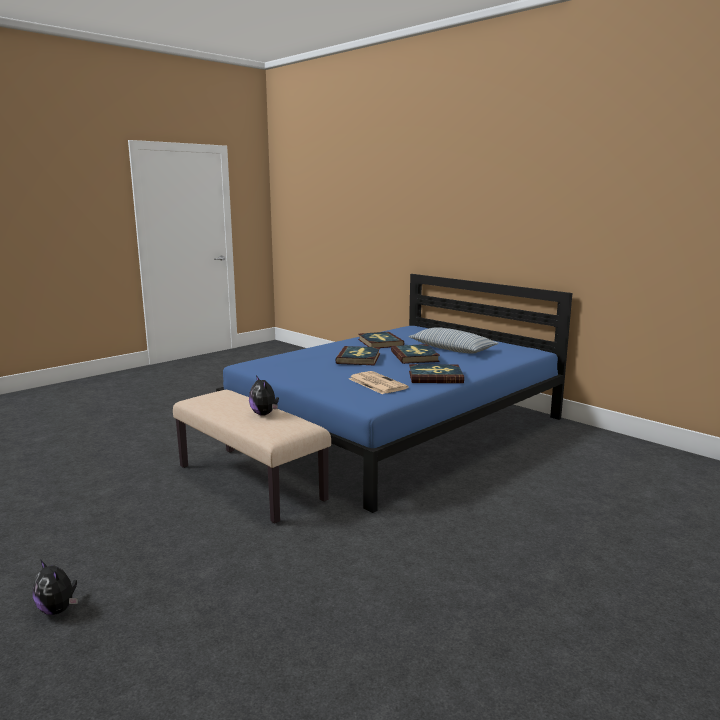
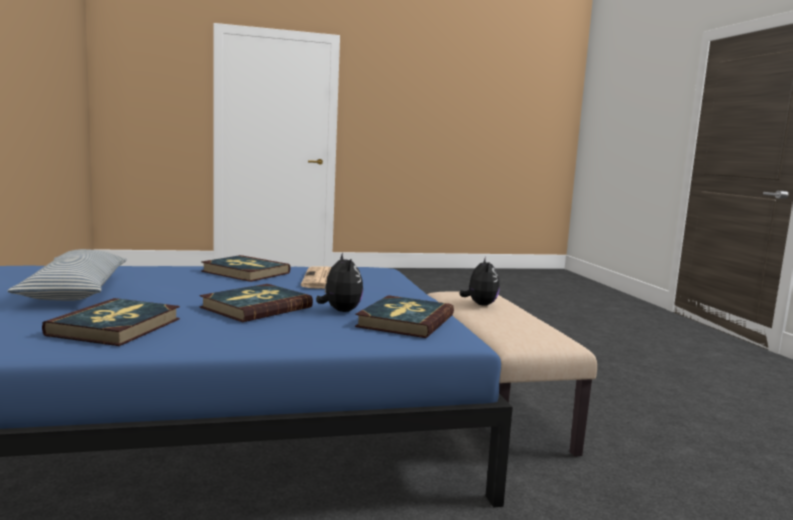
camera: 150 degrees left, 5 degrees down
plush toy [33,559,78,615] -> plush toy moved to [316,253,363,312]
book [391,344,440,364] -> book moved to [355,295,454,338]

